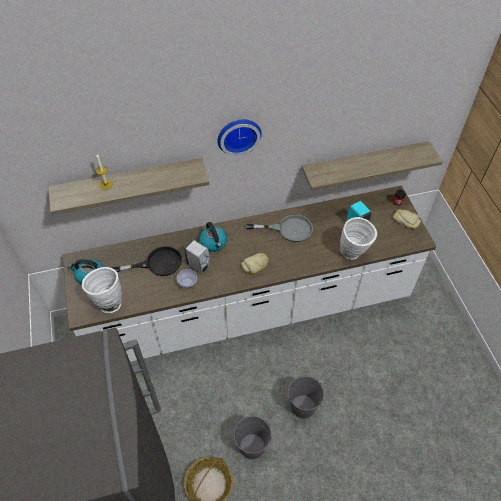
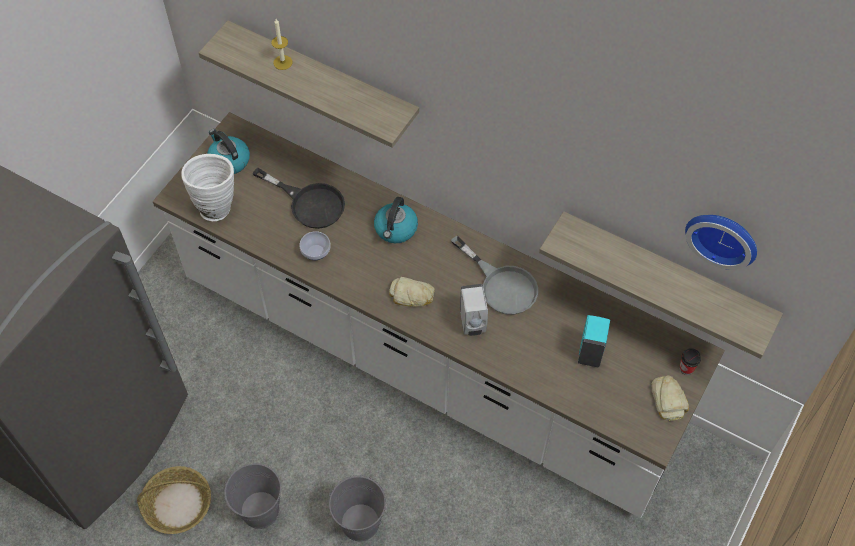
camera: 45 degrees right, 5 degrees up
white soap dispenser [184,239,210,273] -> white soap dispenser moved to [460,284,488,336]
wall clock [218,120,262,156] -> wall clock moved to [685,215,757,270]
white vase [340,217,377,260] -> none

